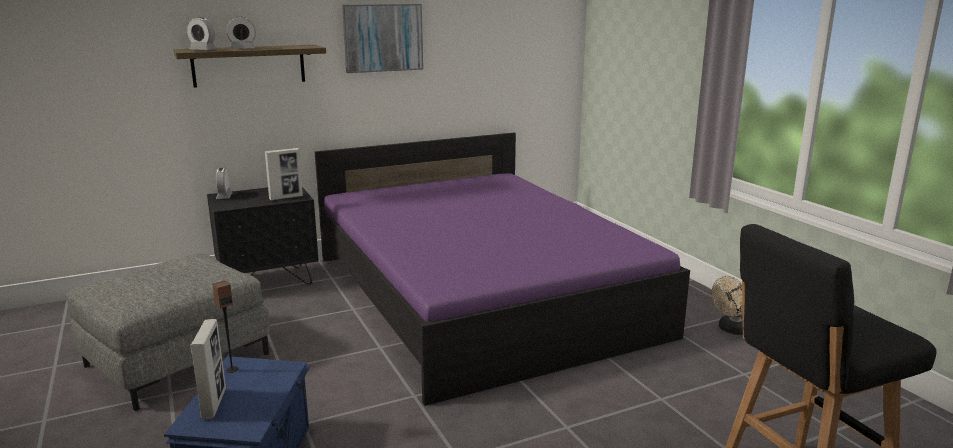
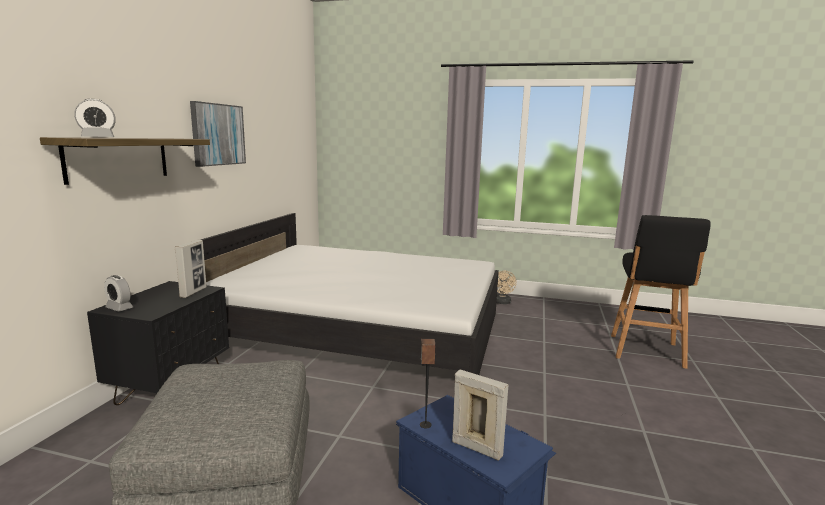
camera: 50 degrees left, 5 degrees down
alarm clock [226,17,256,49] -> none
purple bed [315,133,690,406] -> white bed [201,213,499,375]

